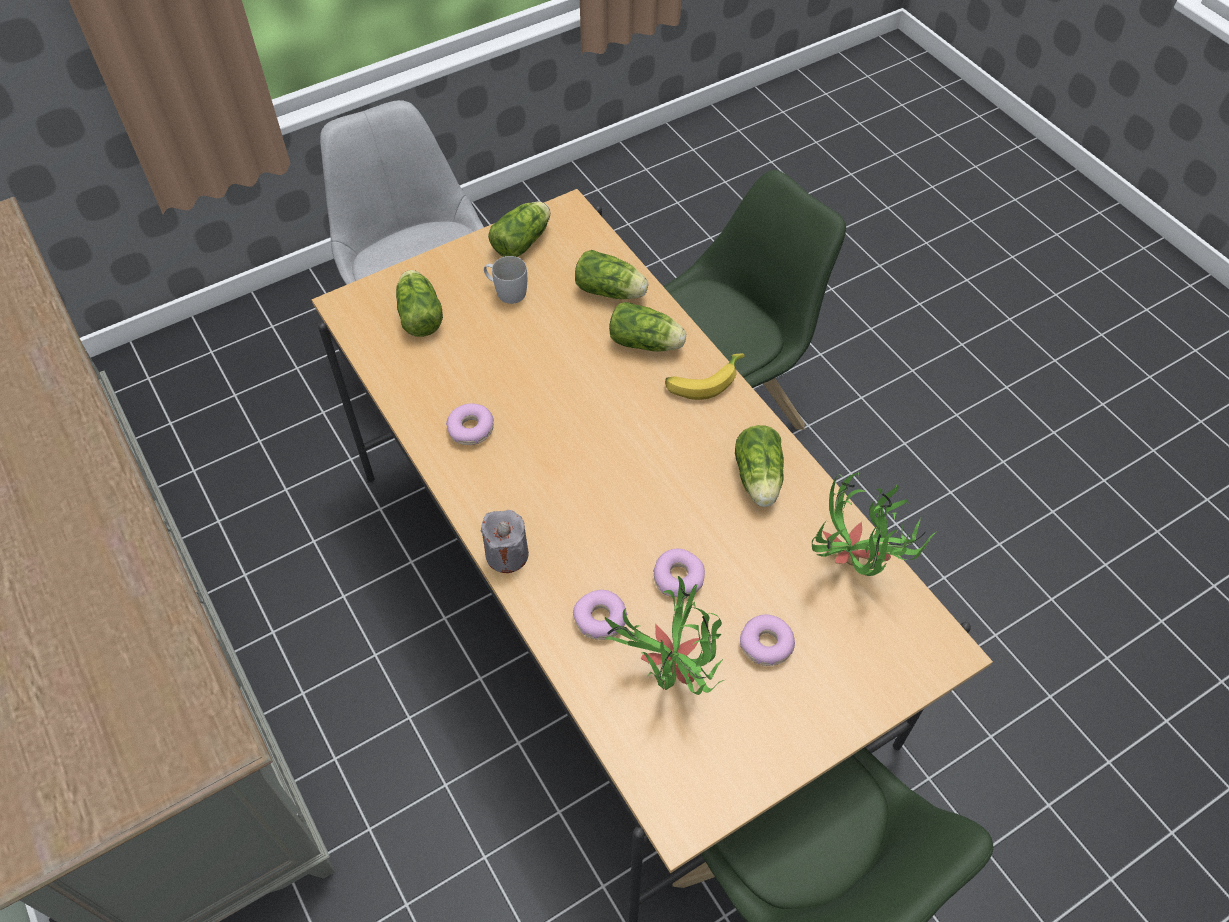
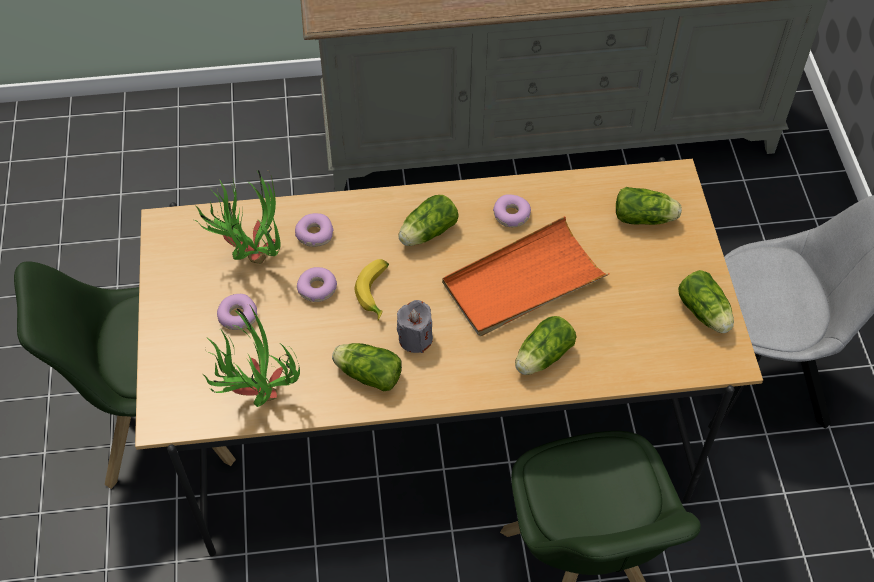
camera: 115 degrees right, 0 degrees up
grey candle [480,510,529,573] -> grey candle moved to [397,300,433,353]
white mug [484,256,527,304] -> none
lettuce [575,250,648,299] -> lettuce moved to [398,195,459,246]
banana [665,354,745,400] -> banana moved to [355,259,389,321]
none -> orange tray [442,216,610,336]

